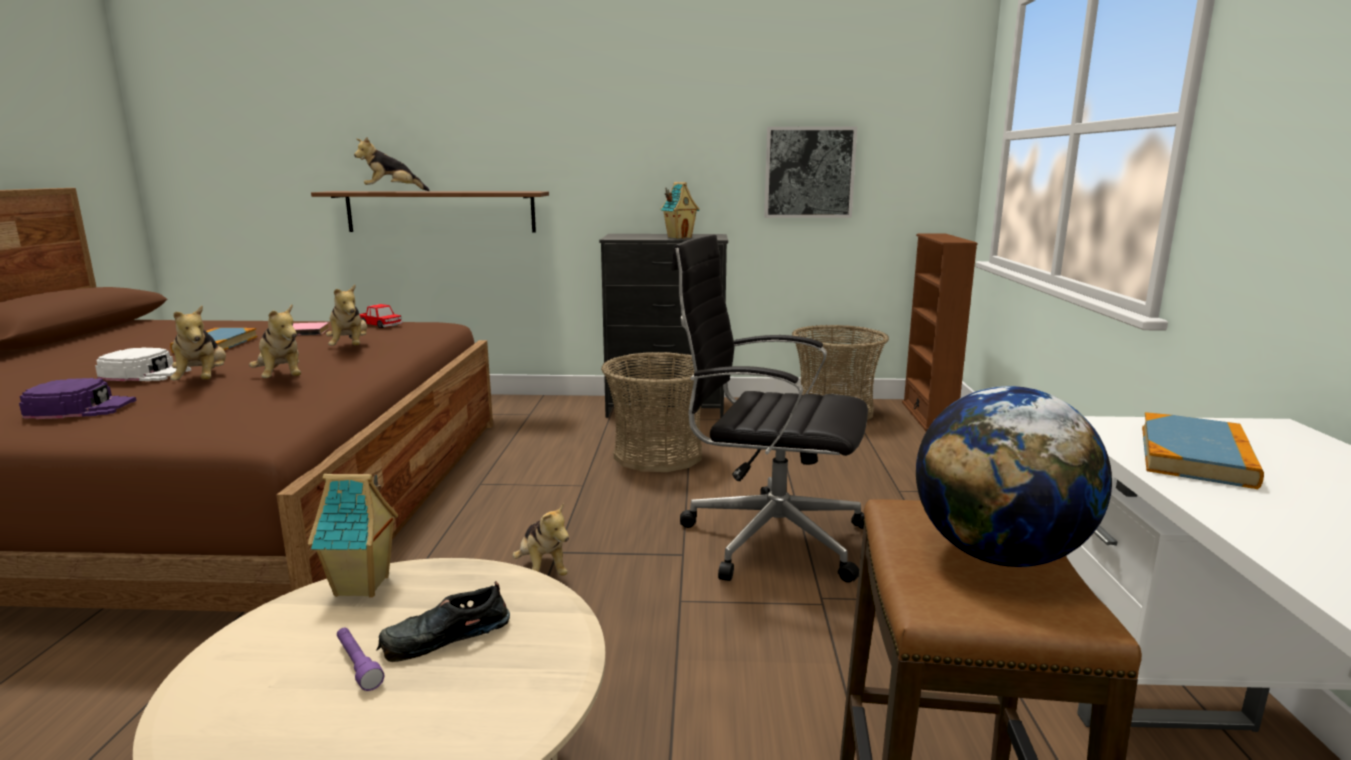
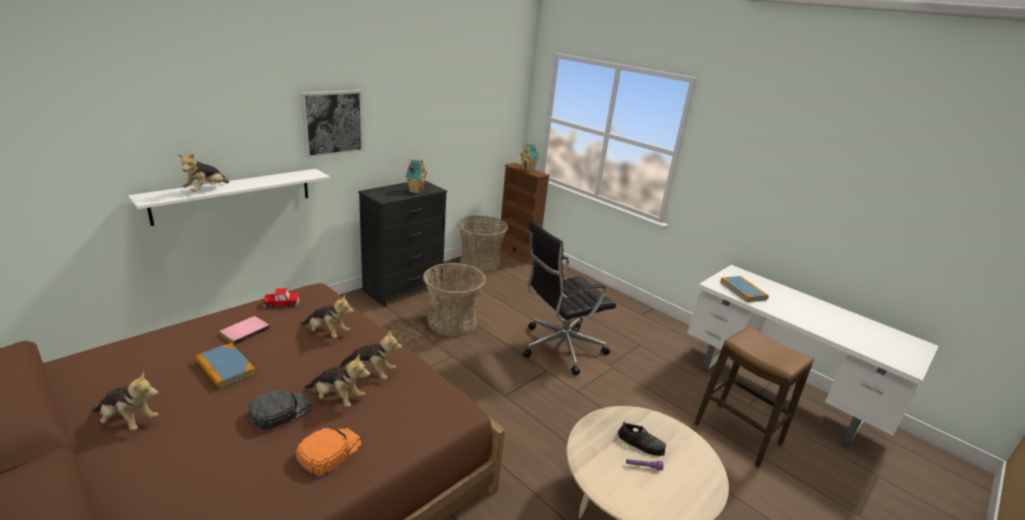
camera: 50 degrees left, 10 degrees up
purple cap [19,378,137,419] -> orange cap [296,428,362,477]
white cap [95,348,191,381] -> black cap [249,389,312,432]
toy house [308,474,398,597] -> toy house moved to [520,142,540,171]
brown shelf [311,191,549,233] -> white shelf [128,169,330,226]
black shoe [376,581,510,662] -> black shoe turned 75 degrees counterclockwise [618,422,666,456]
plush toy [512,502,569,575] -> plush toy moved to [92,371,159,430]
picture [764,127,857,218] -> picture moved to [301,90,363,158]
globe [916,386,1112,567] -> none

